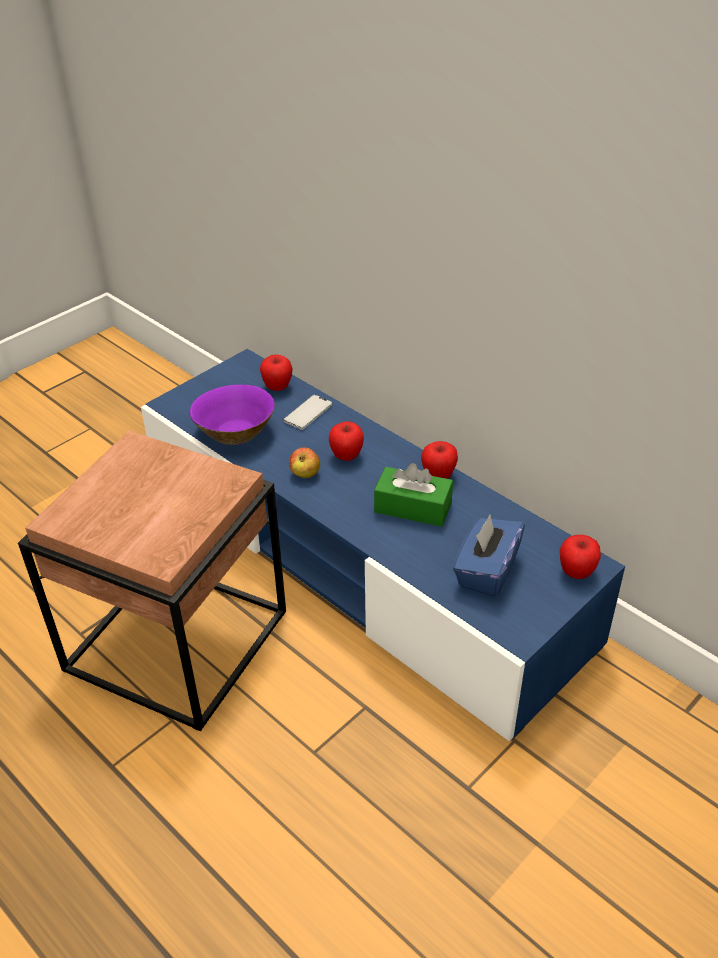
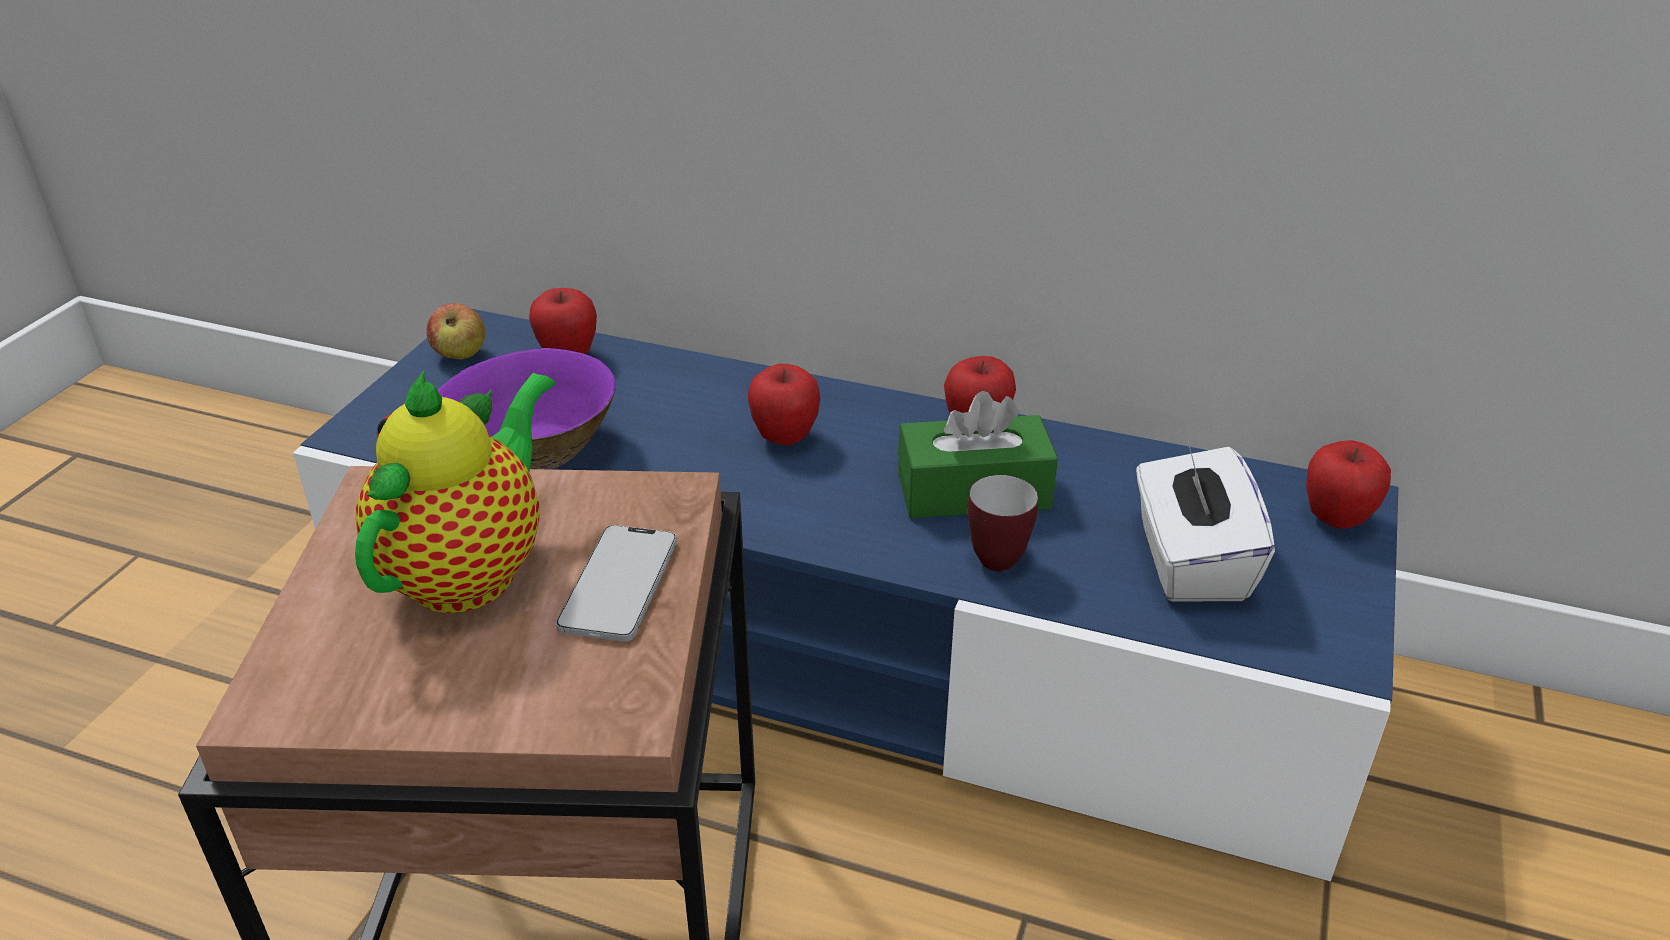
camera: 25 degrees left, 5 degrees down
phone [284,395,332,430] -> phone moved to [556,525,677,642]
apple [289,447,320,478] -> apple moved to [426,303,485,359]
blue tissue box [453,515,525,597] -> white tissue box [1136,441,1275,601]
none -> teapot [355,371,555,613]
none -> mug [968,475,1038,572]

